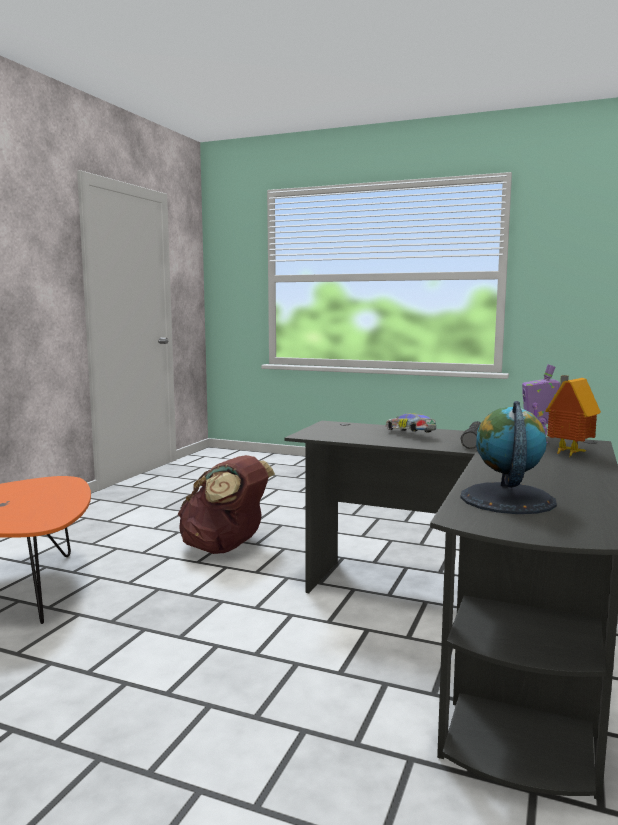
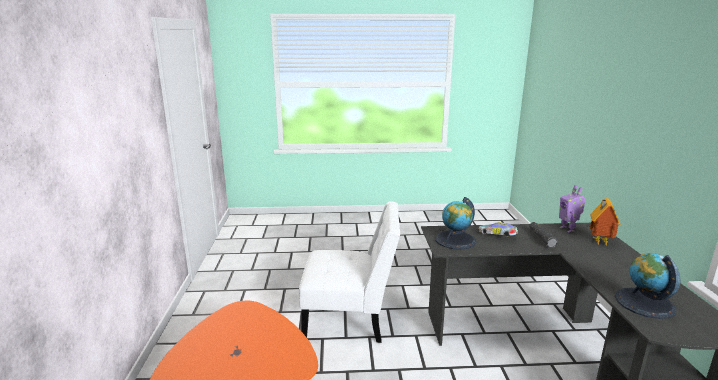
camera: 25 degrees left, 10 degrees up
brown backpack [178,455,275,554] -> white chair [299,201,400,343]
none -> globe [435,197,476,250]

